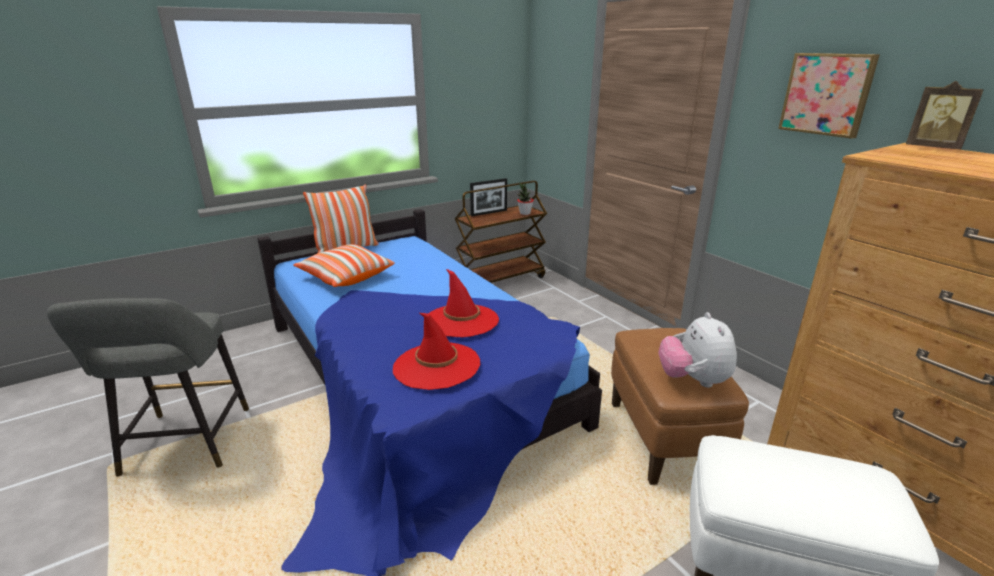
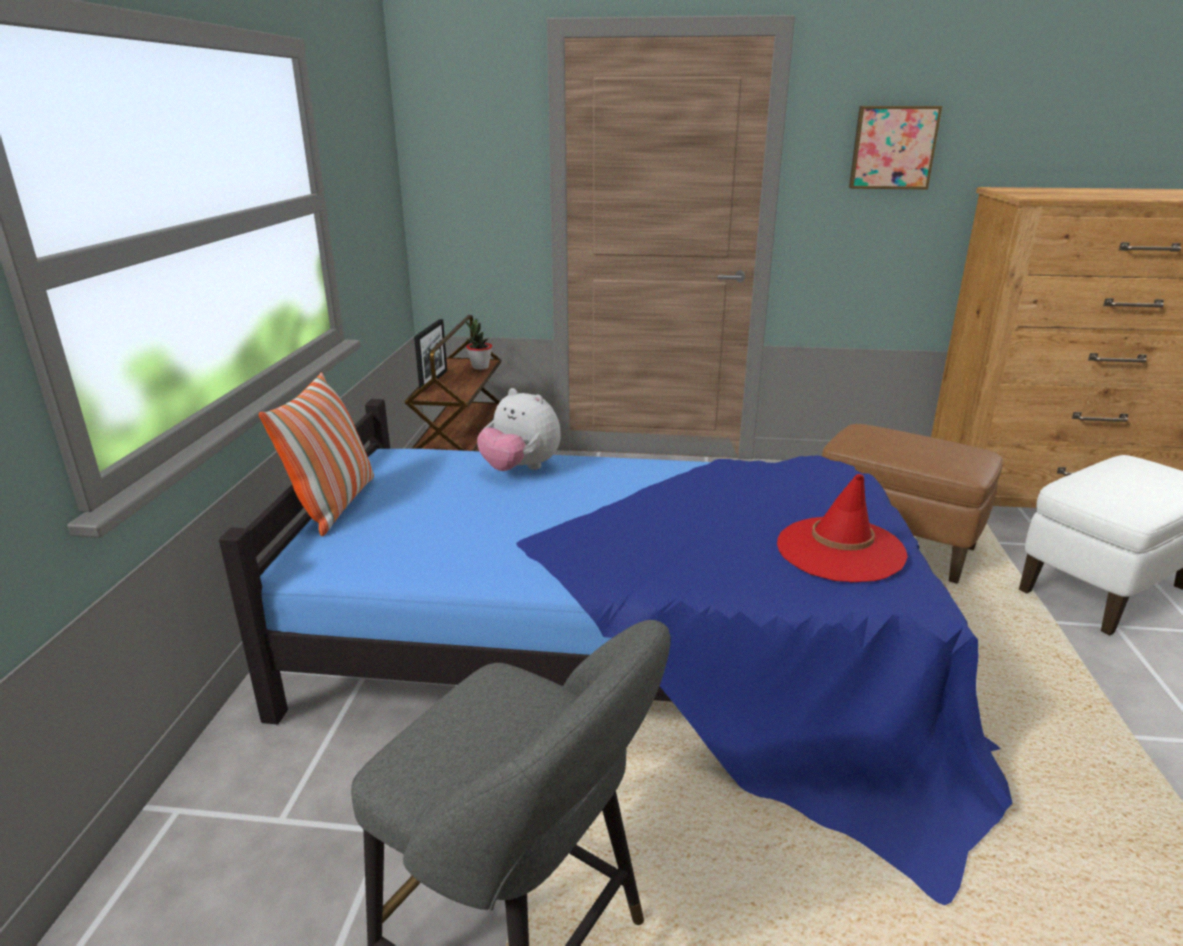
camera: 50 degrees left, 0 degrees up
pillow [293,244,395,287] -> none
red hat [429,269,499,337] -> none
plush toy [658,312,737,388] -> plush toy moved to [477,388,561,471]
picture frame [906,81,984,150] -> none

